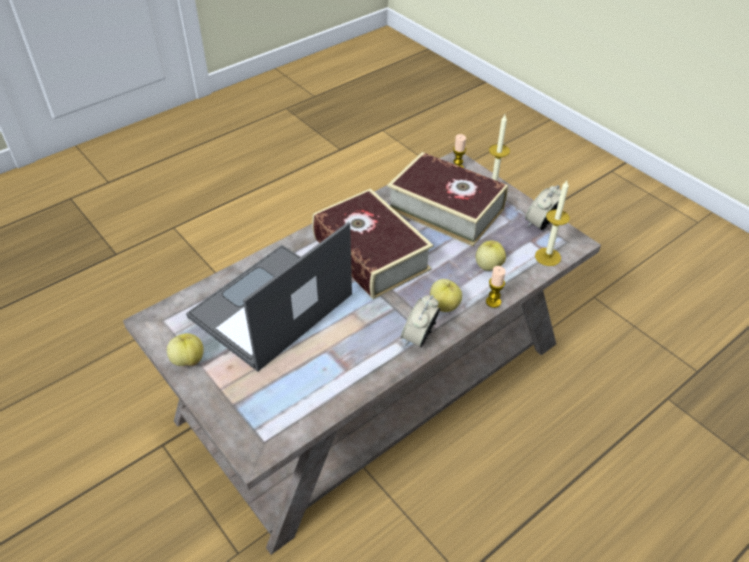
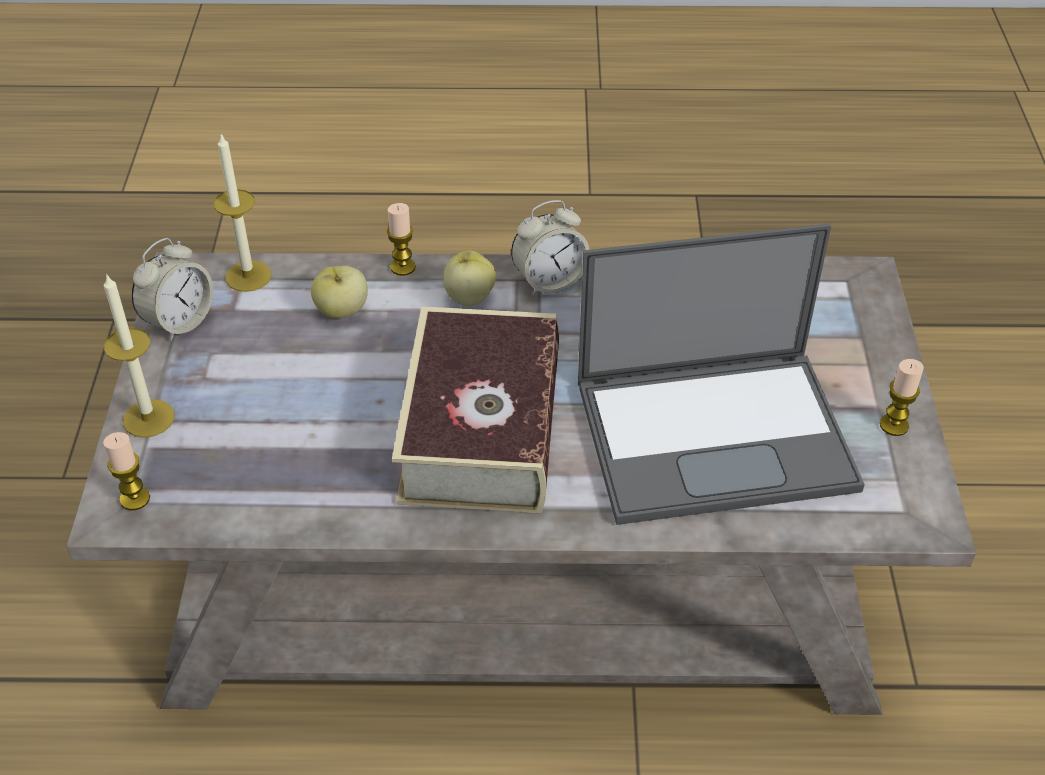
camera: 140 degrees left, 0 degrees up
apple [167,333,204,366] -> candle [880,359,924,436]
book [387,152,508,247] -> none
alarm clock [525,185,561,230] -> alarm clock turned 45 degrees counterclockwise [132,238,213,341]

